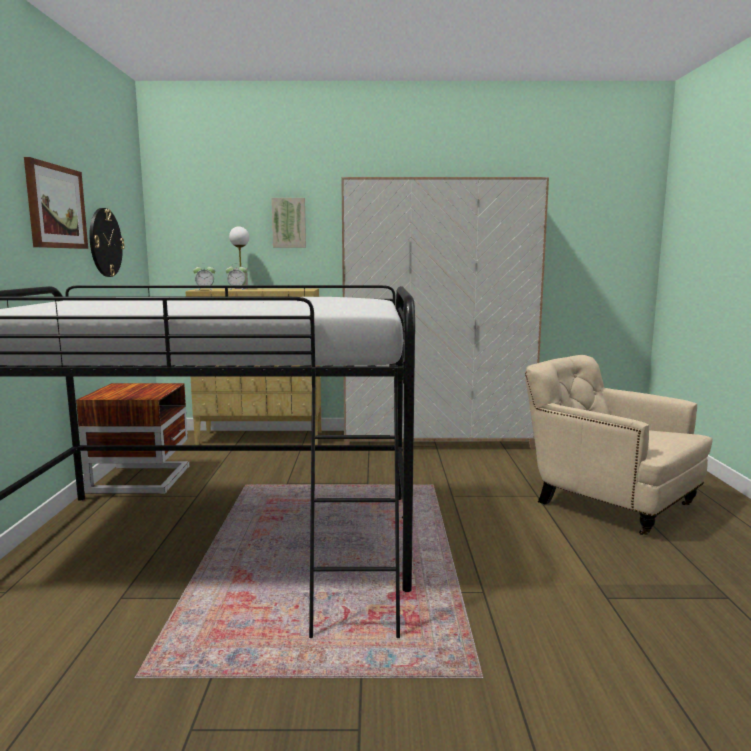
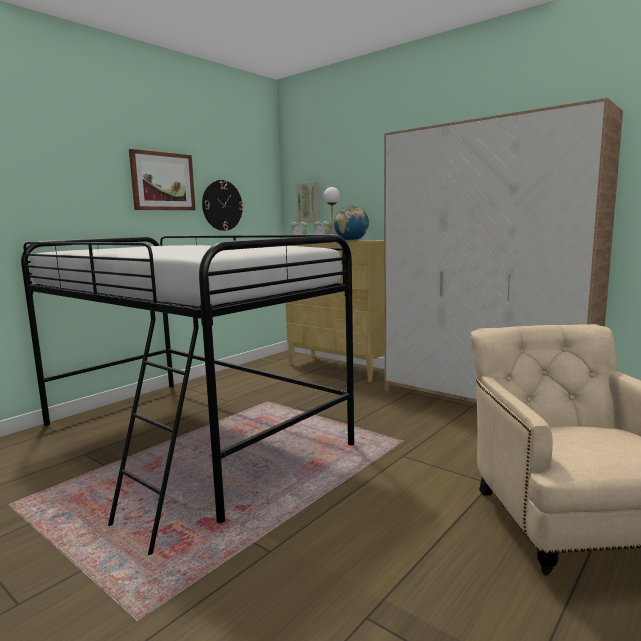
camera: 40 degrees right, 0 degrees up
nightstand [76,383,189,494] -> none
picture [271,198,306,248] -> picture moved to [296,182,320,223]
none -> globe [334,205,369,241]

